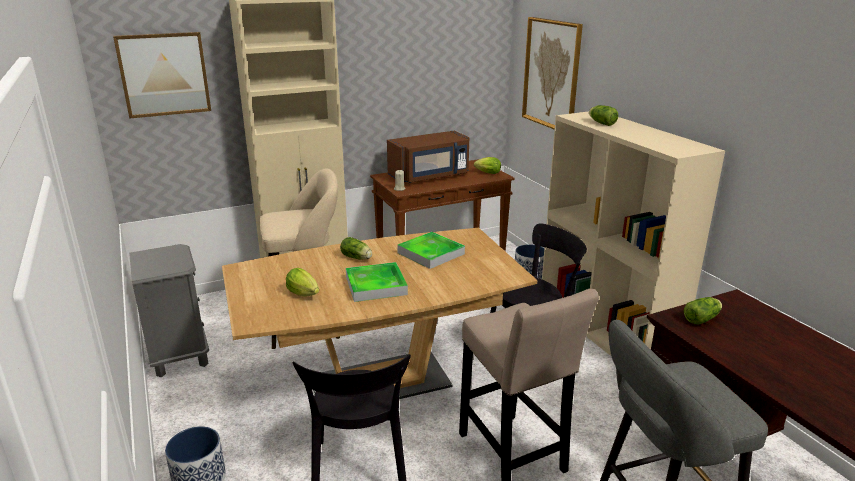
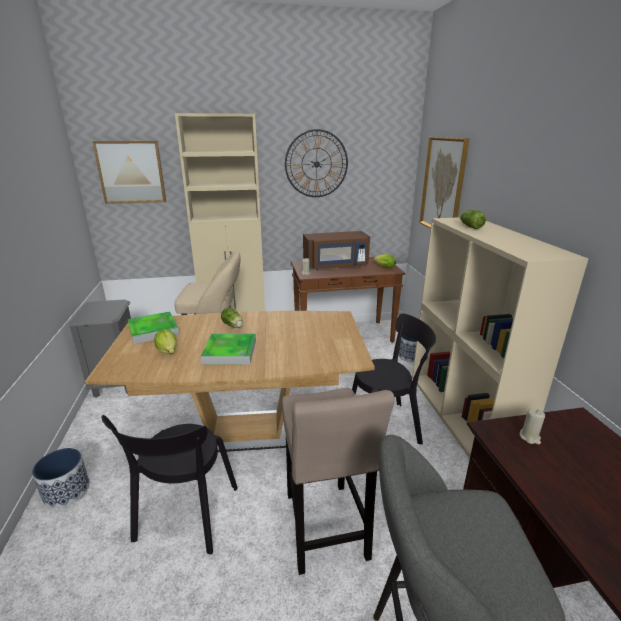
camera: 15 degrees right, 0 degrees up
tray [397,232,465,269] -> tray moved to [128,311,179,344]
lettuce [684,297,722,324] -> beige candle [520,408,545,444]
none -> wall clock [285,129,348,197]

